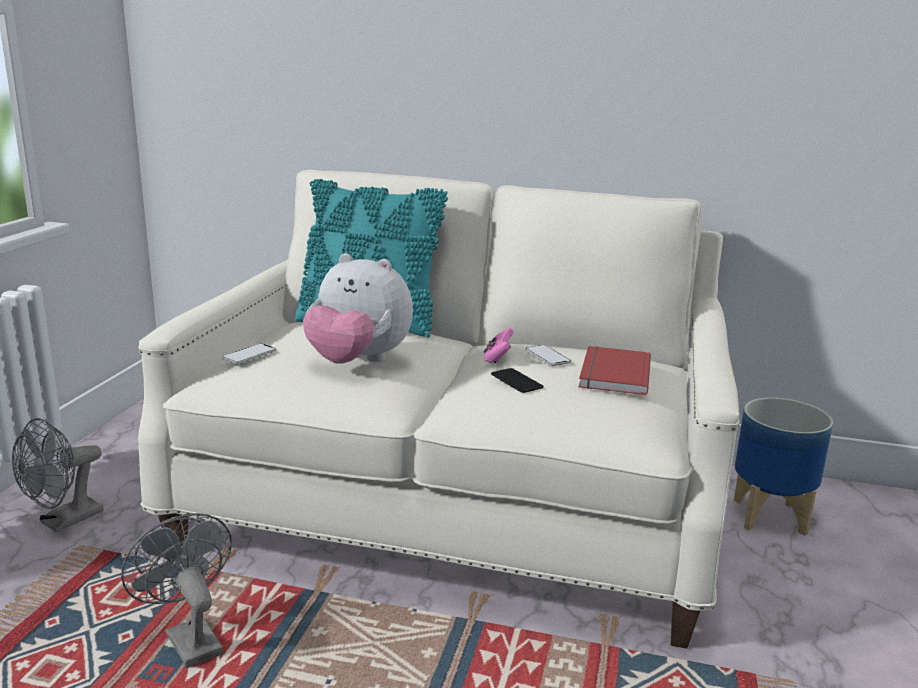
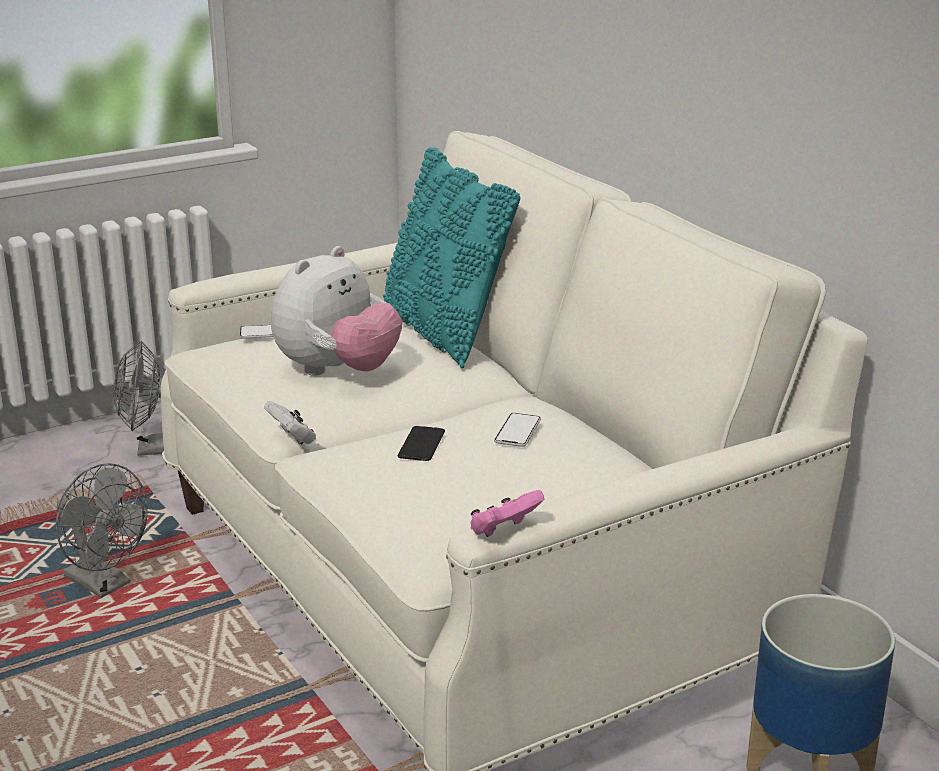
camera: 45 degrees right, 5 degrees up
grey fan [121,513,232,668] -> grey fan turned 120 degrees clockwise [56,463,148,598]
plush toy [303,253,413,364] -> plush toy turned 120 degrees counterclockwise [271,246,402,376]
pink game controller [484,328,514,363] -> pink game controller moved to [471,490,545,537]
red book [579,346,651,395] -> none
none -> white game controller [264,401,316,445]

